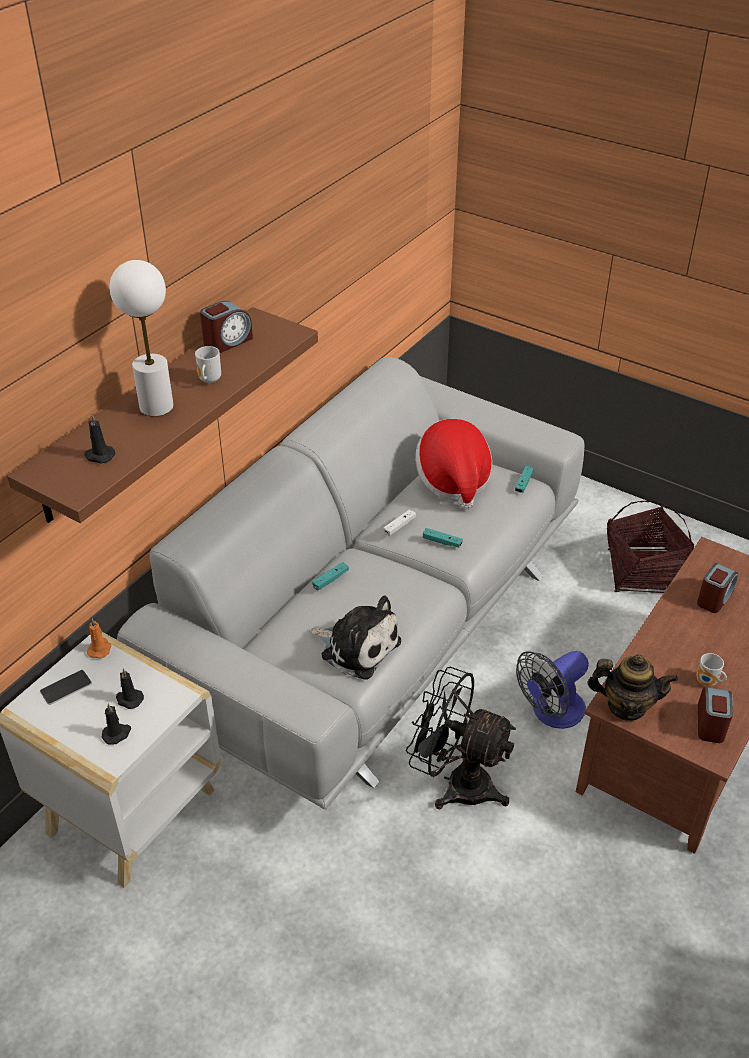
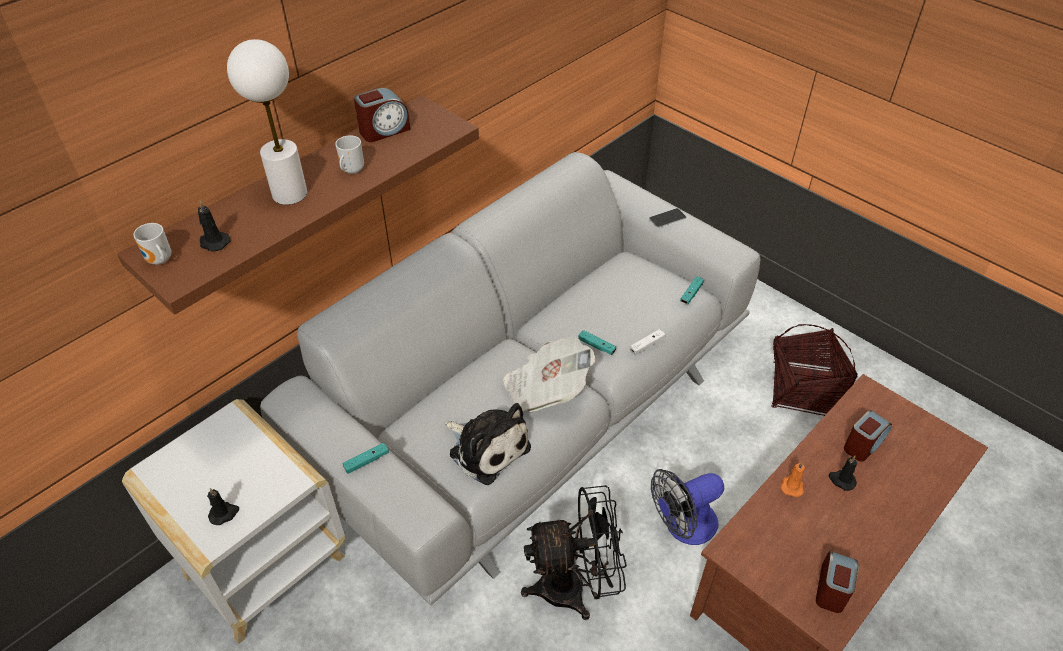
camera: 10 degrees right, 5 degrees up
phone [40,670,92,705] -> phone moved to [649,208,687,228]
orange candle [87,619,111,658] -> orange candle moved to [781,462,805,497]
black candle [116,668,144,709] -> black candle moved to [829,456,857,491]
turquoise game controller [312,562,349,591] -> turquoise game controller moved to [342,443,389,474]
white game controller [383,509,416,536] -> white game controller moved to [630,329,665,355]
black fan [406,667,516,810] -> black fan turned 135 degrees clockwise [521,485,627,620]
hat [415,419,492,510] -> none
teapot [587,654,678,721] -> none
mug [697,653,727,686] -> mug moved to [133,223,172,265]
none -> newspaper [503,336,595,412]

